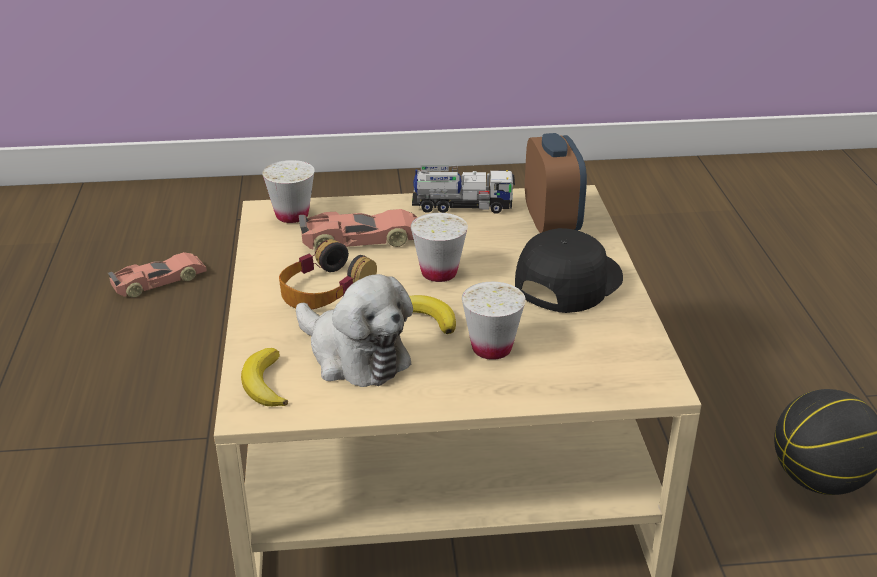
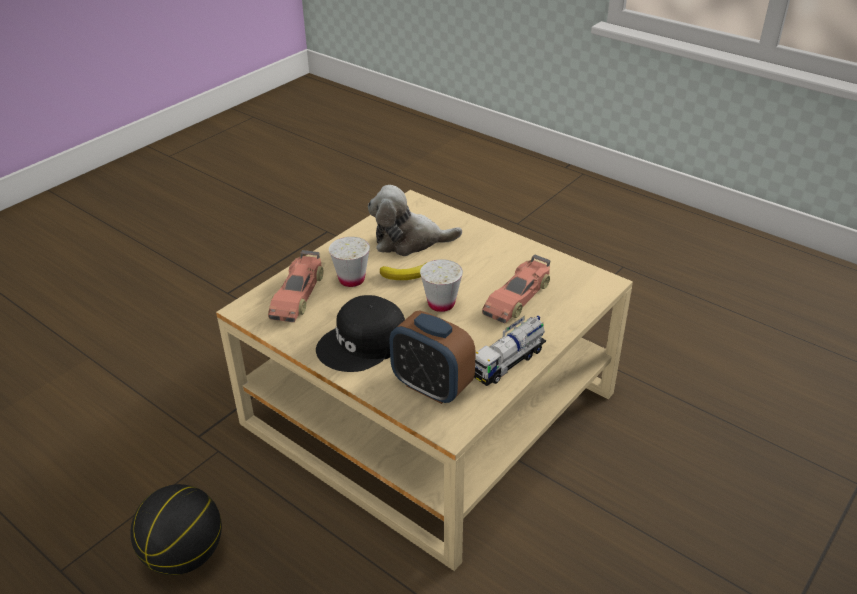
camera: 135 degrees right, 5 degrees up
toy car [108,252,207,298] -> toy car moved to [268,250,324,322]
banana [241,348,288,406] -> none
white cup [262,160,315,223] -> none
headphones [279,239,377,309] -> none
black cap [515,228,623,313] -> black cap turned 60 degrees clockwise [316,295,405,372]

